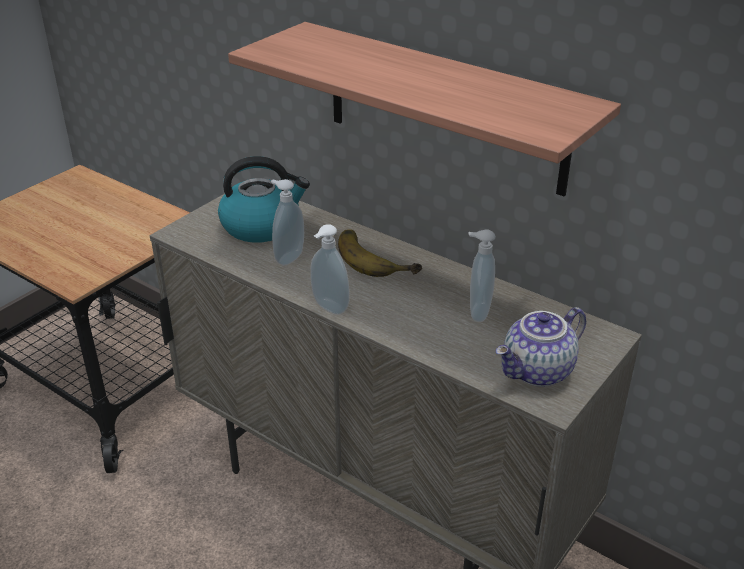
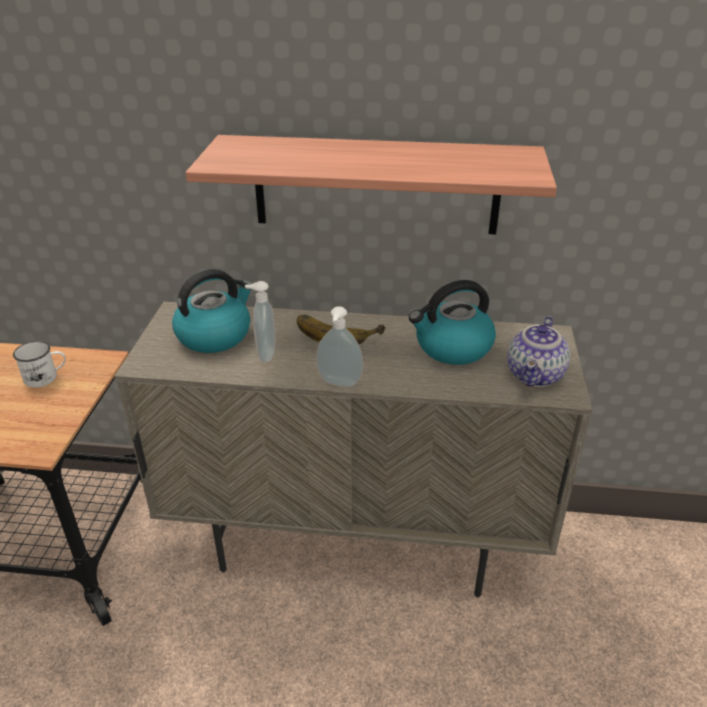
camera: 30 degrees left, 0 degrees up
soap dispenser [468,229,496,322] -> kettle [409,280,496,365]
none -> white mug [13,341,66,388]

